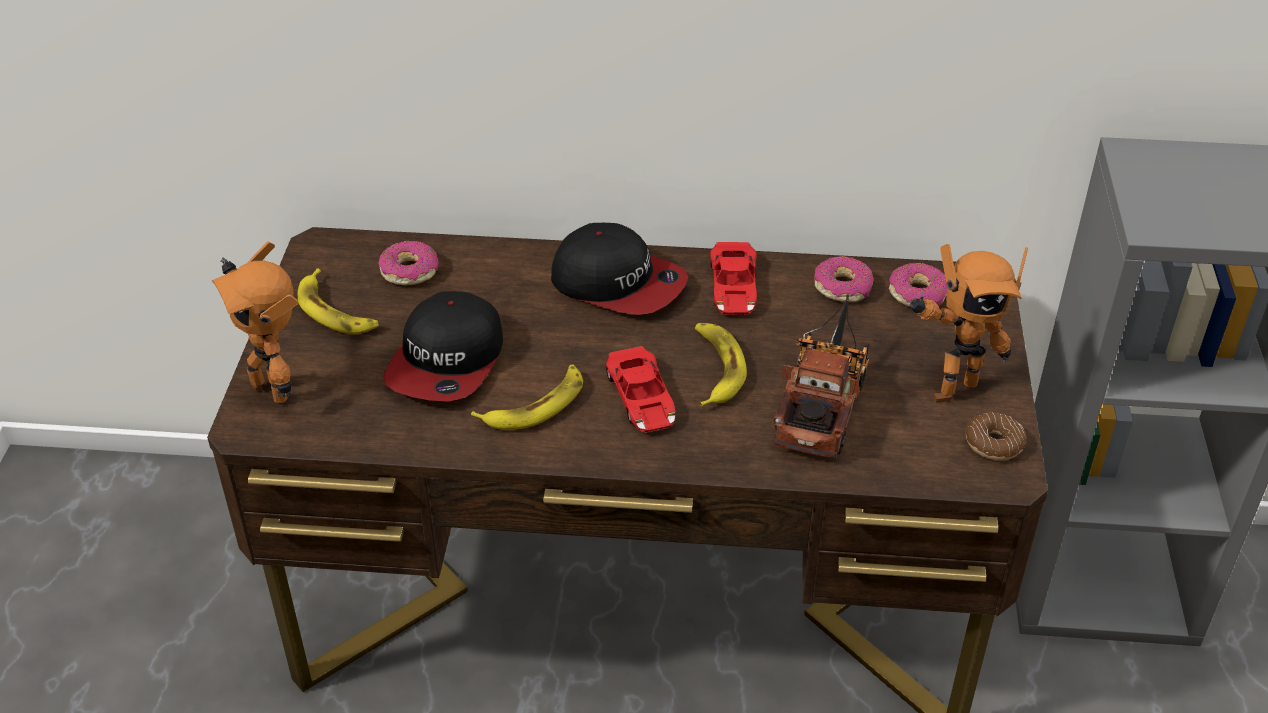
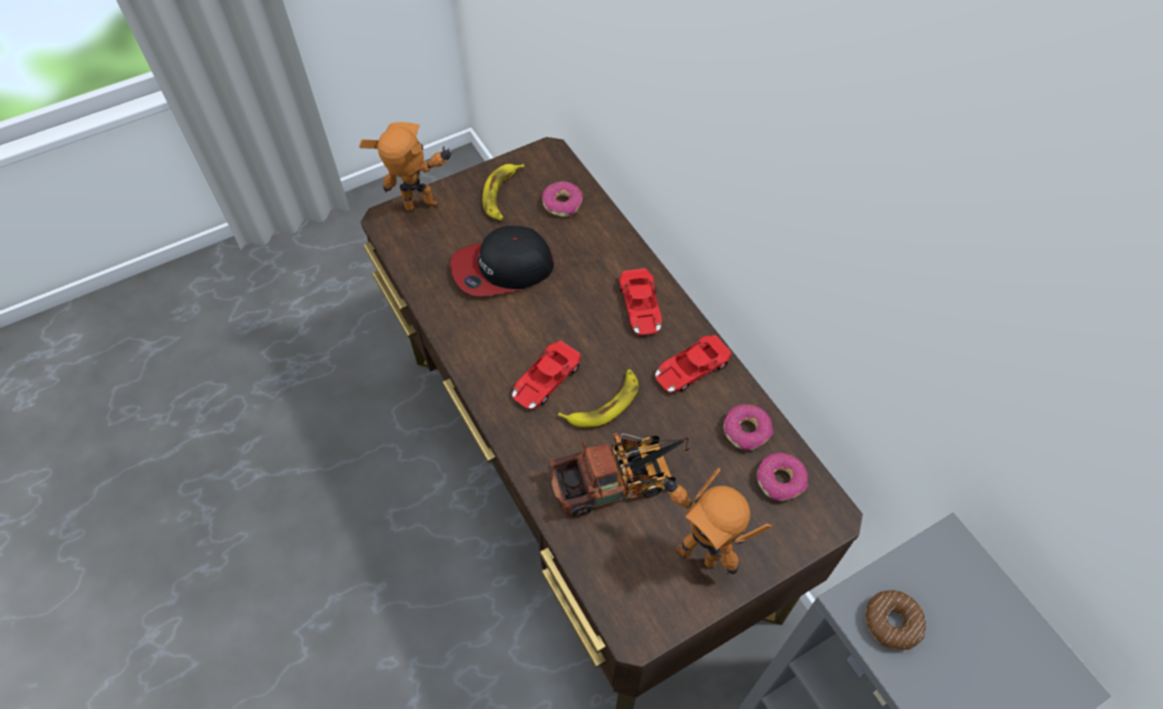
camera: 55 degrees right, 15 degrees up
toy robot [212,241,298,403] -> toy robot turned 75 degrees clockwise [359,122,453,210]
banana [471,364,583,430] -> none
cap [551,223,688,315] -> red toy car [619,268,662,335]
donut [965,412,1026,461] -> donut moved to [865,590,926,650]

